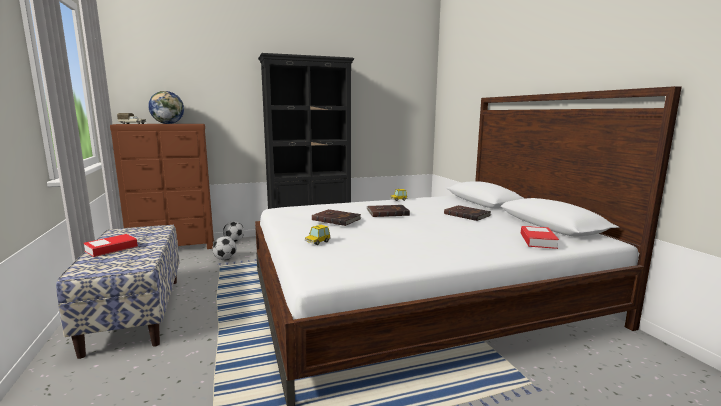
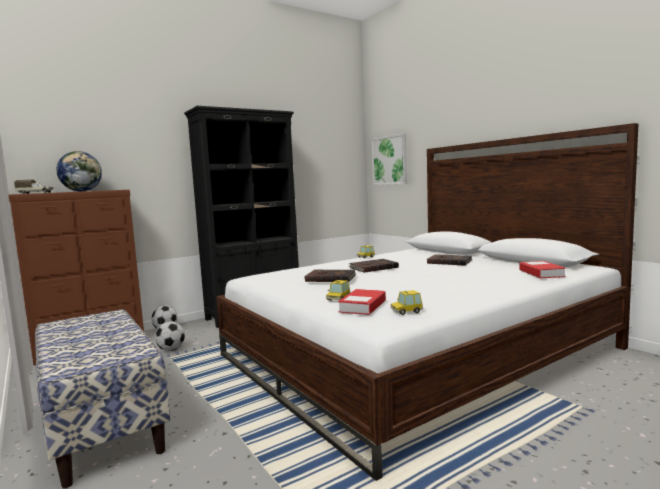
camera: 15 degrees left, 5 degrees down
book [83,234,138,257] -> book moved to [338,289,386,315]
none -> picture [372,133,407,185]
none -> toy car [391,290,423,315]

